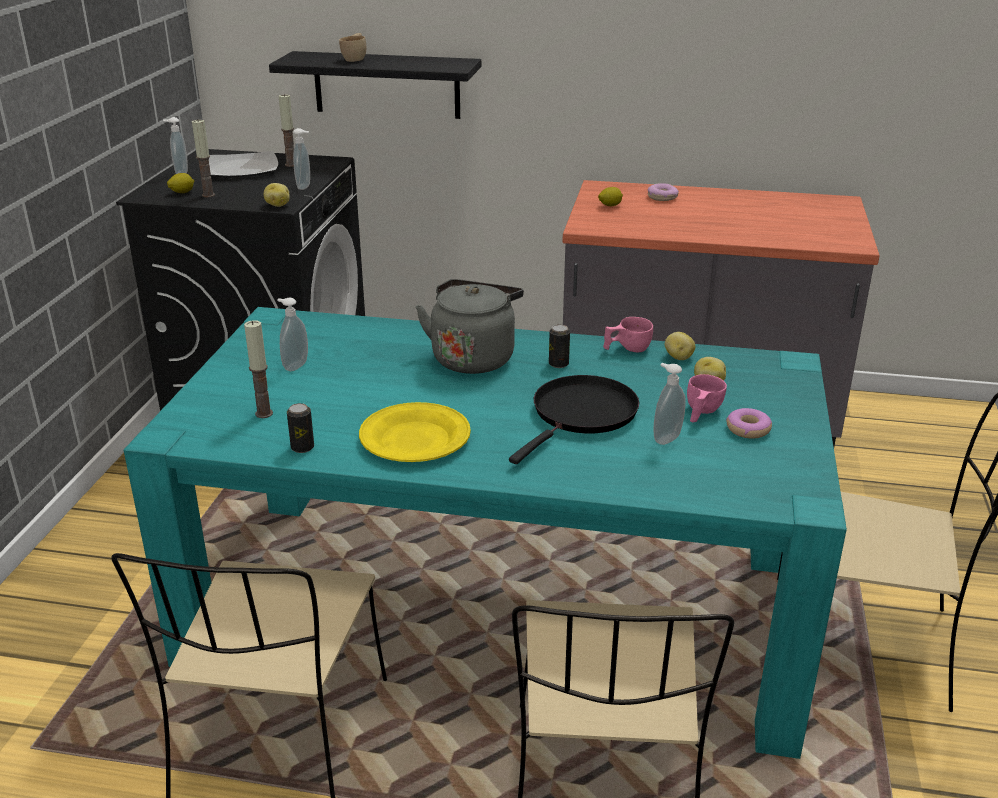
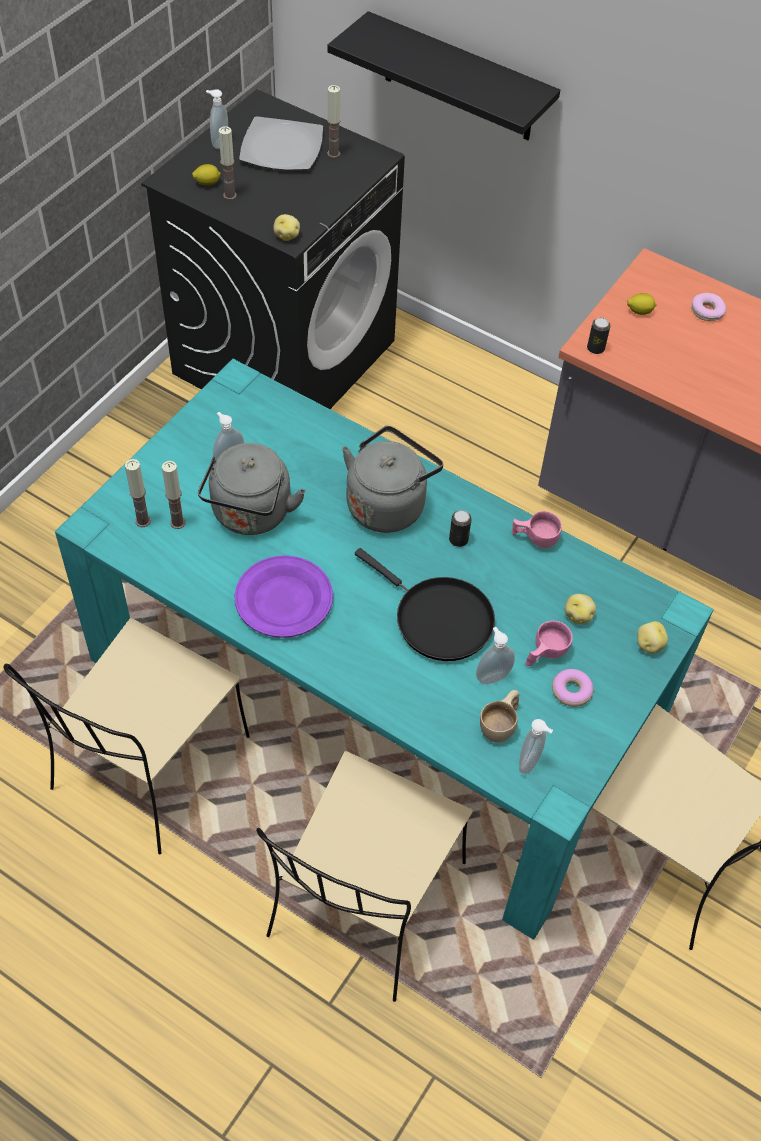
camera: 20 degrees right, 25 degrees up
can [287,403,314,453] -> can moved to [587,318,611,354]
soap dispenser [293,128,310,190] -> soap dispenser moved to [519,719,553,774]
beige cup [339,33,366,62] -> beige cup moved to [480,690,519,743]
yellow plate [359,402,471,462] -> purple plate [234,555,333,638]
black frying pan [509,375,639,464] -> black frying pan turned 75 degrees clockwise [355,548,495,661]
potato [665,332,695,360] -> potato moved to [637,621,668,653]
none -> candle [125,459,151,527]
none -> grey kettle [198,443,306,535]

